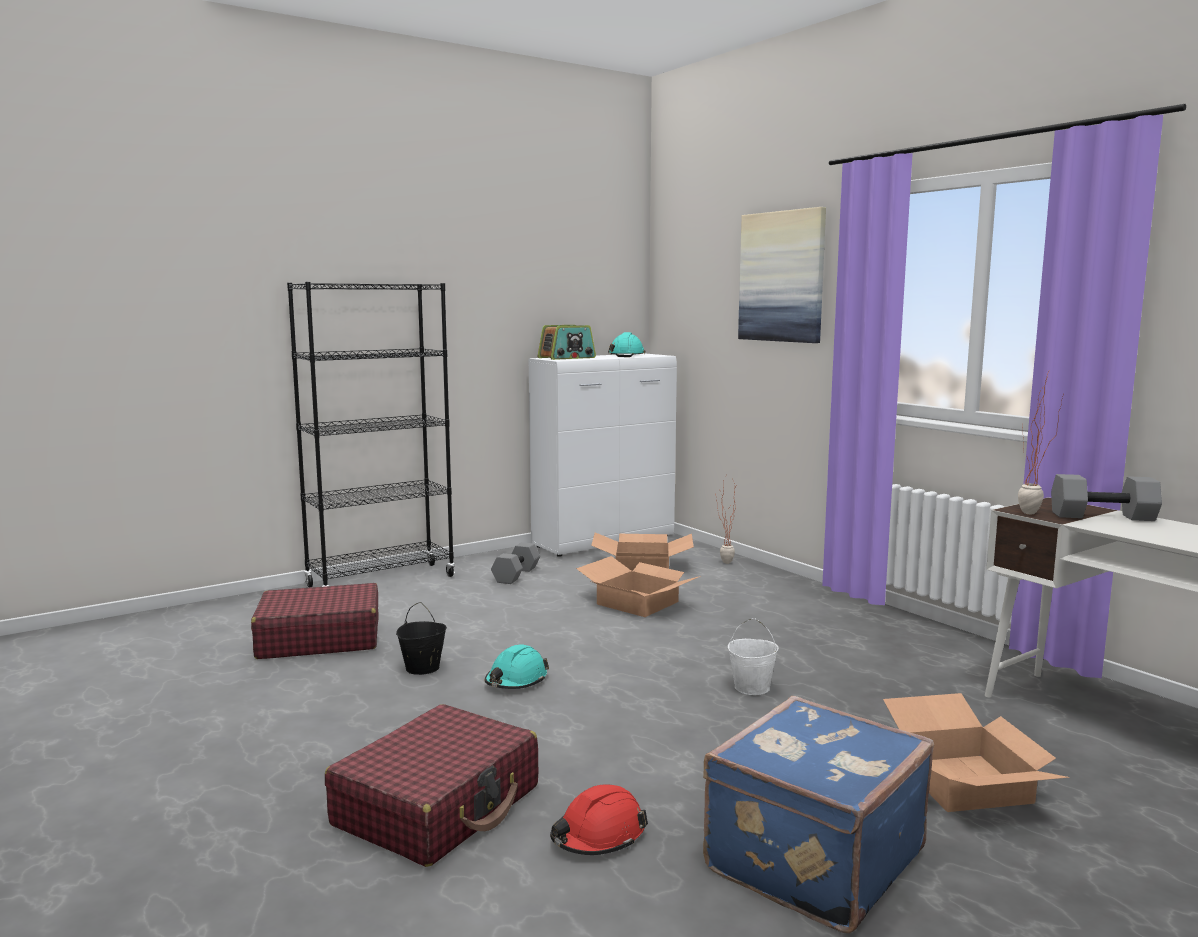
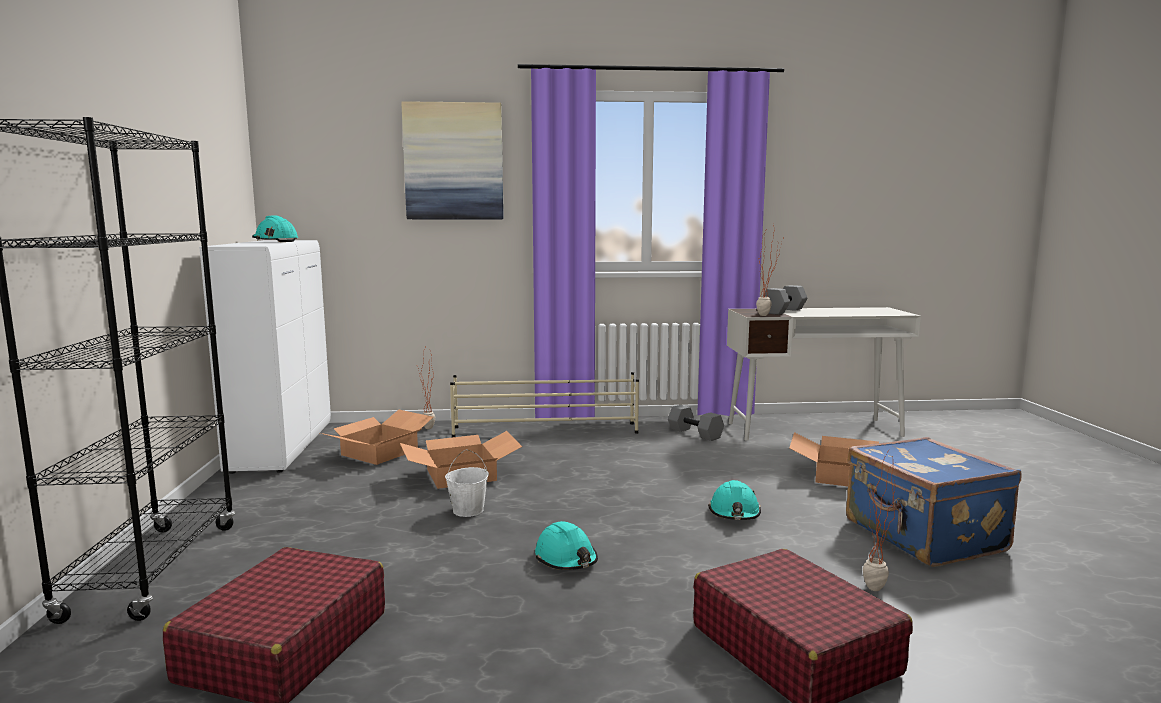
camera: 60 degrees left, 0 degrees up
black bucket [396,602,447,675] -> none
grey dumbbell [491,542,540,584] -> grey dumbbell moved to [668,405,724,441]
radio [538,325,596,360] -> none
red hard hat [550,784,648,855] -> potted plant [863,453,895,591]
white bucket [728,618,779,695] -> white bucket moved to [445,449,489,517]
none -> beige shoe rack [450,372,639,437]
none -> turquoise hard hat [708,480,761,520]

